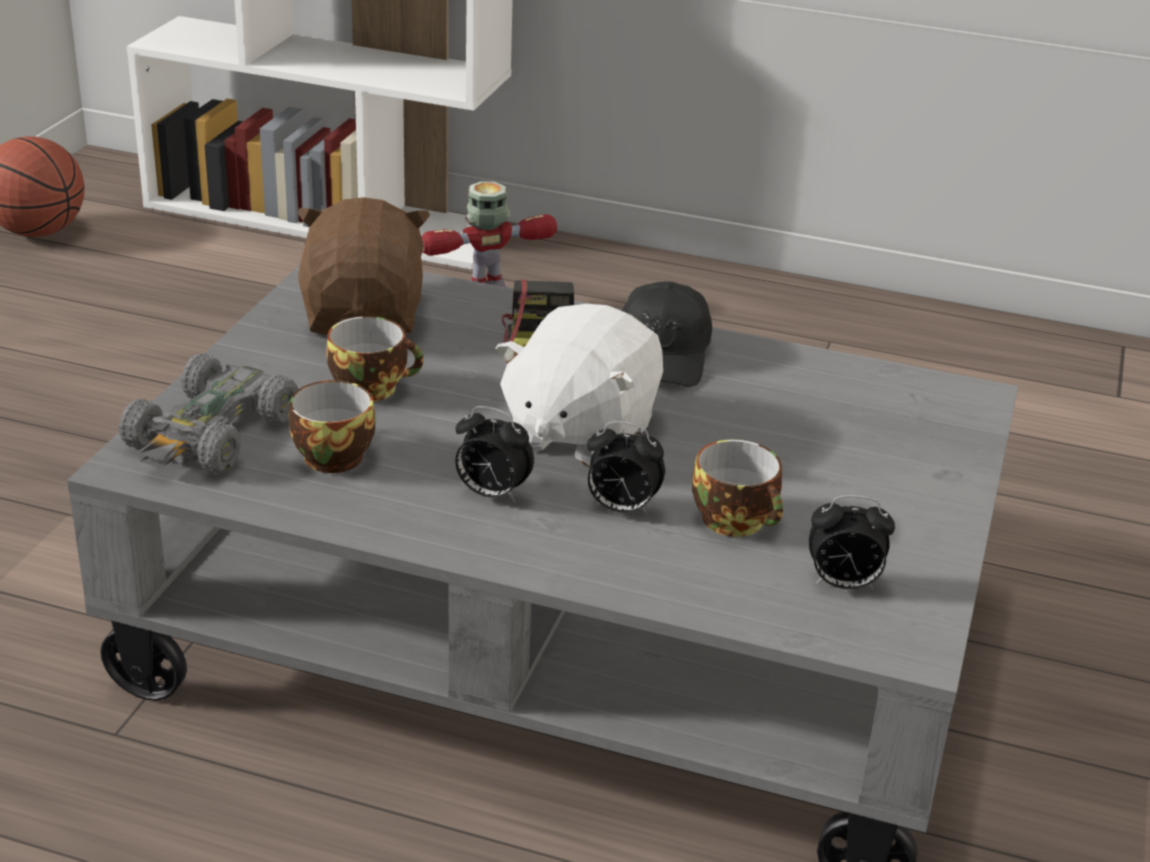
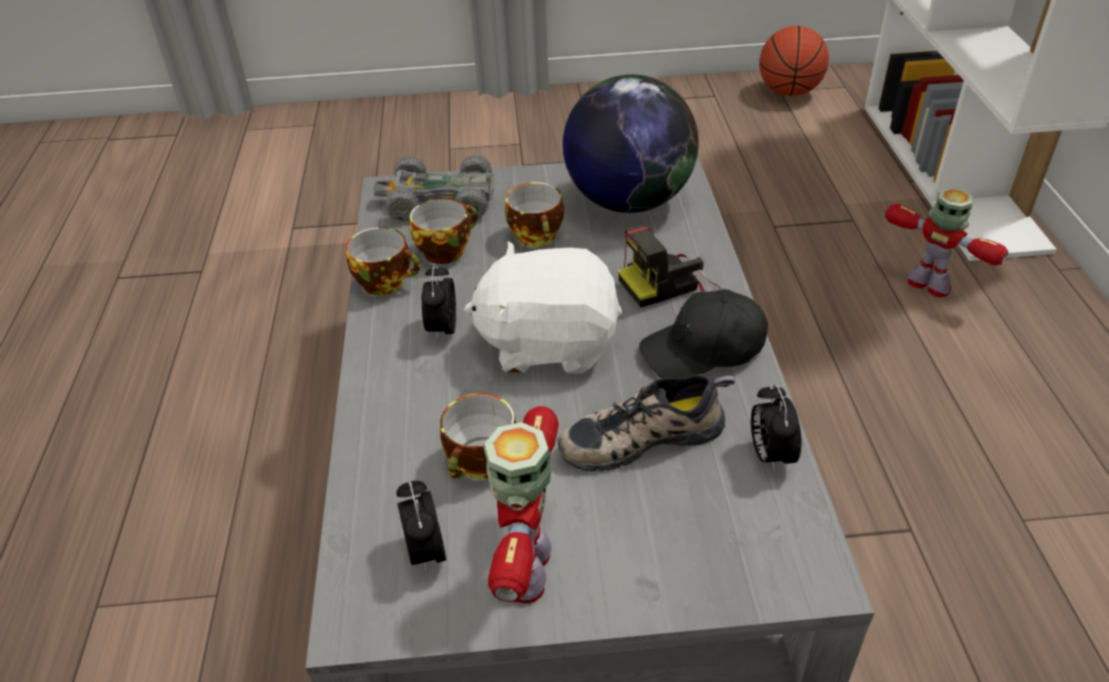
camera: 70 degrees right, 10 degrees up
brown plush toy [297,197,430,334] -> globe [563,74,699,213]
alarm clock [587,421,665,516] -> alarm clock moved to [751,384,802,473]
none -> cup [346,227,420,296]
none -> toy robot [484,406,559,603]
none -> shoe [558,374,735,471]

